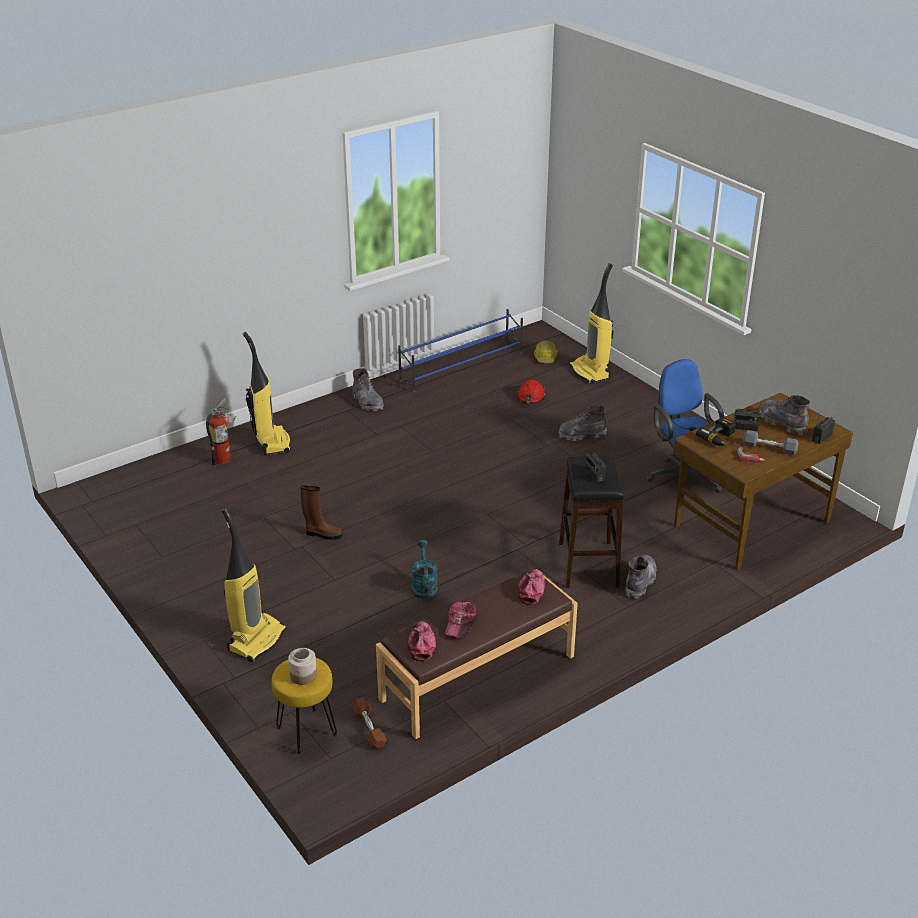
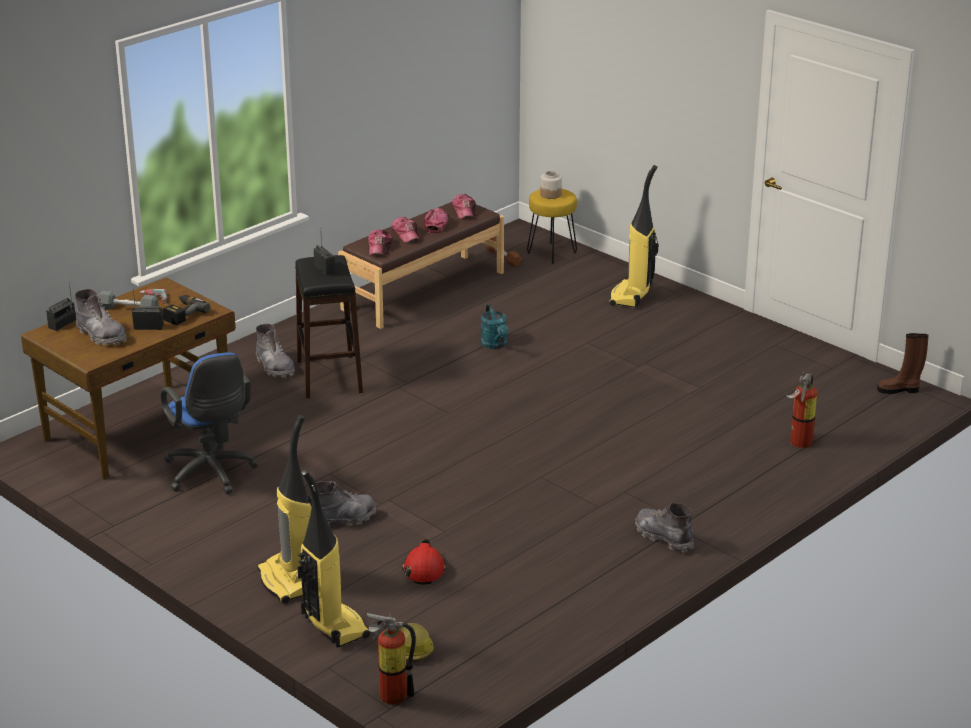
camera: 170 degrees right, 5 degrees down
vacuum cleaner [243,332,291,455] -> vacuum cleaner moved to [257,415,312,604]
brown boot [300,485,342,540] -> brown boot moved to [877,333,929,394]
blue shoe rack [398,309,523,392] -> none
grey boot [625,555,657,599] -> grey boot turned 45 degrees counterclockwise [256,324,295,378]
none -> fire extinguisher [367,613,416,705]
none -> cap [391,216,421,242]

